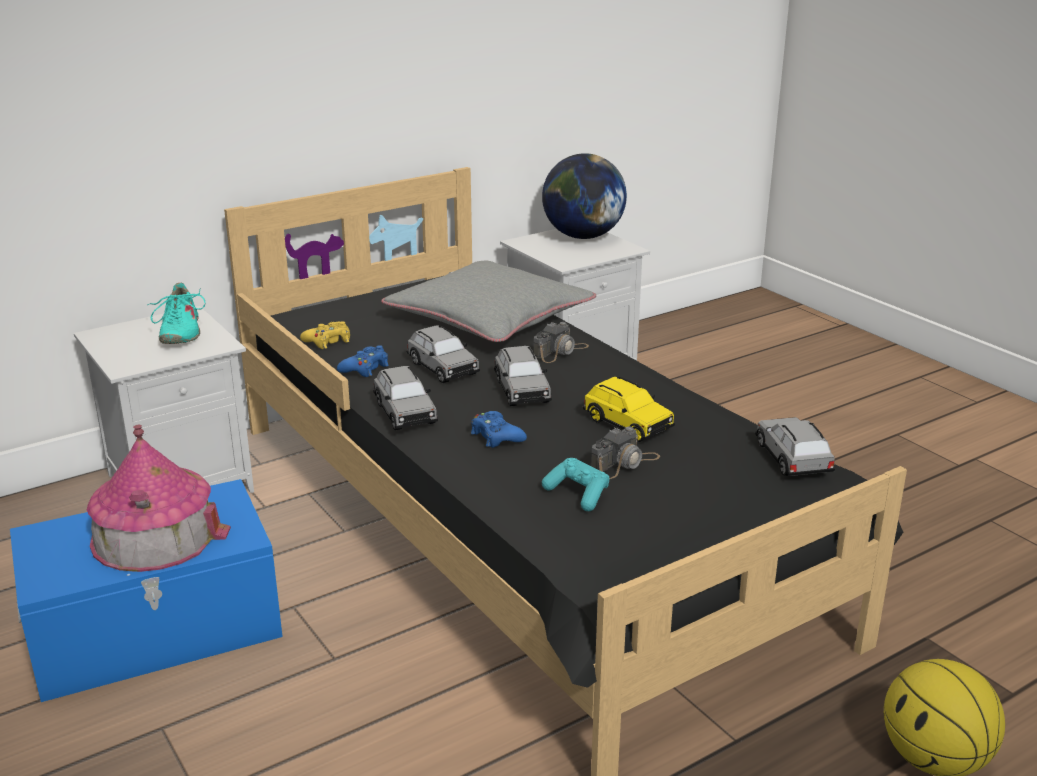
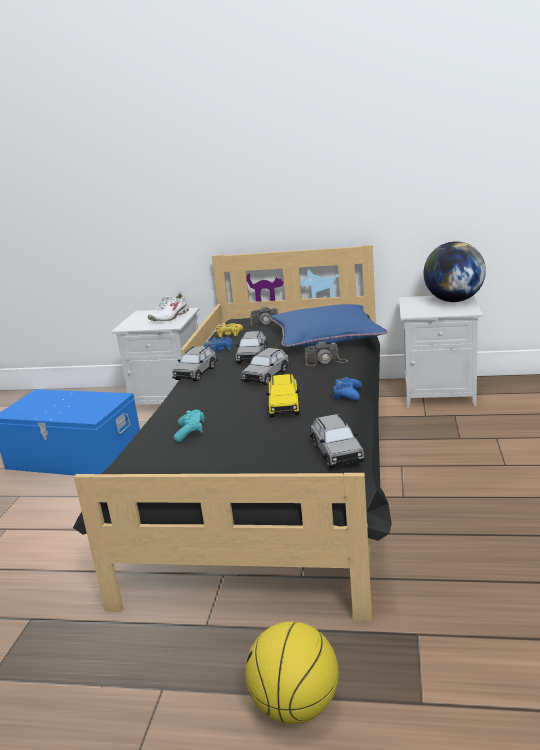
camera: 45 degrees right, 5 degrees down
toy house [87,425,231,572] -> none
turquoise shoe [147,283,206,344] -> white shoe [148,292,189,321]
grey pillow [381,261,596,342] -> blue pillow [270,304,388,347]
blue game controller [471,411,527,448] -> blue game controller moved to [333,377,362,400]
camera [591,427,660,479] -> camera moved to [250,307,278,326]
grey toy car [755,417,835,476] -> grey toy car turned 135 degrees clockwise [310,414,365,468]

